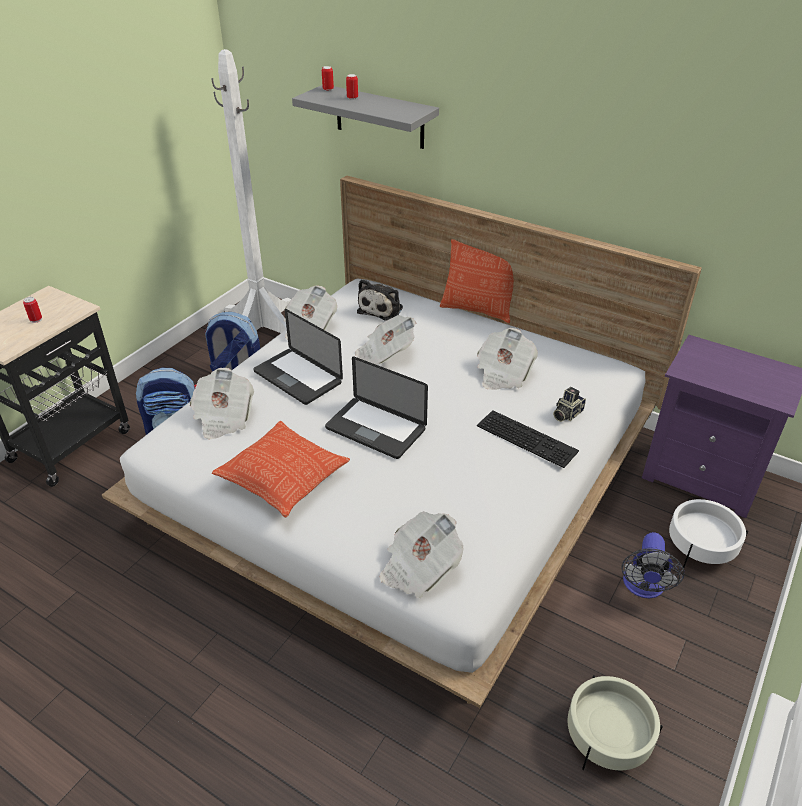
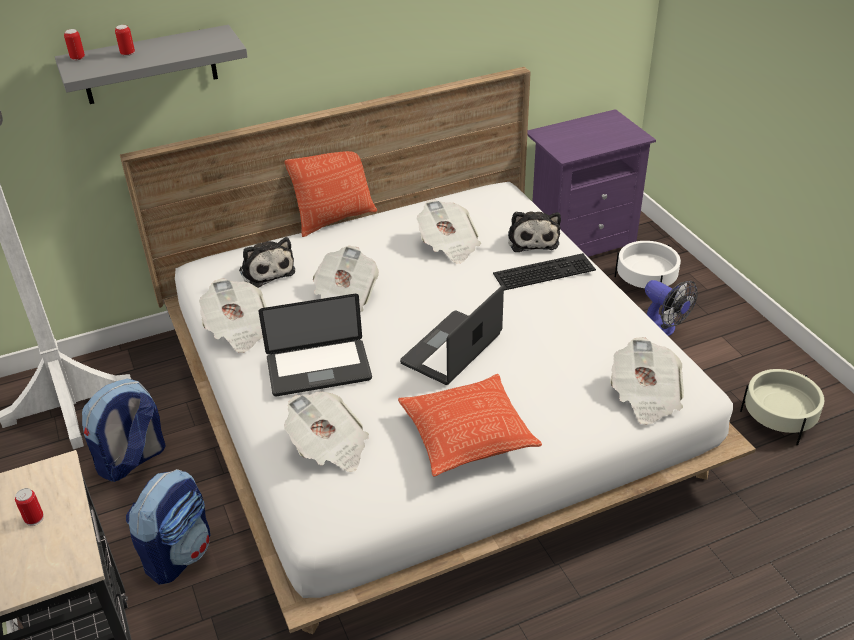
camera: 55 degrees left, 0 degrees up
laptop [325,357,428,459] -> laptop turned 150 degrees clockwise [400,285,504,385]
camera [553,387,586,422] -> plush toy [508,211,561,252]

